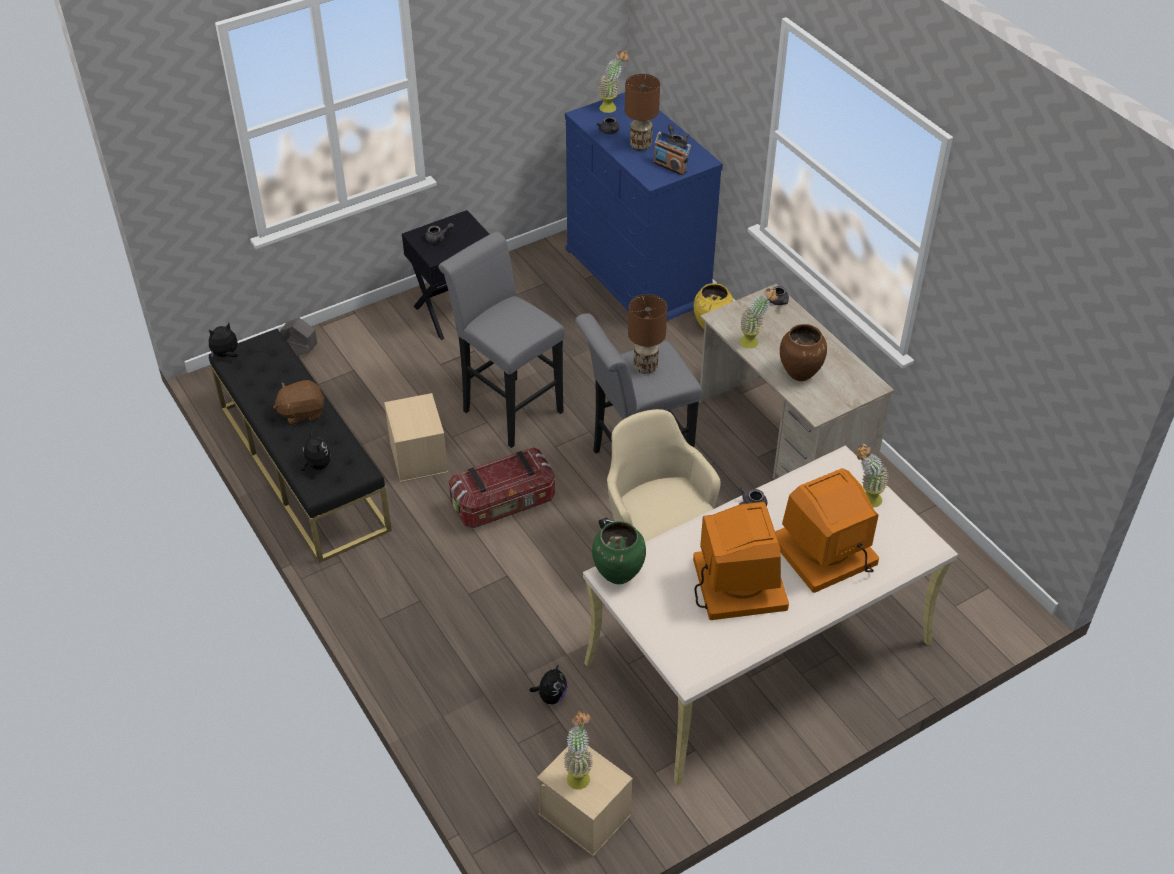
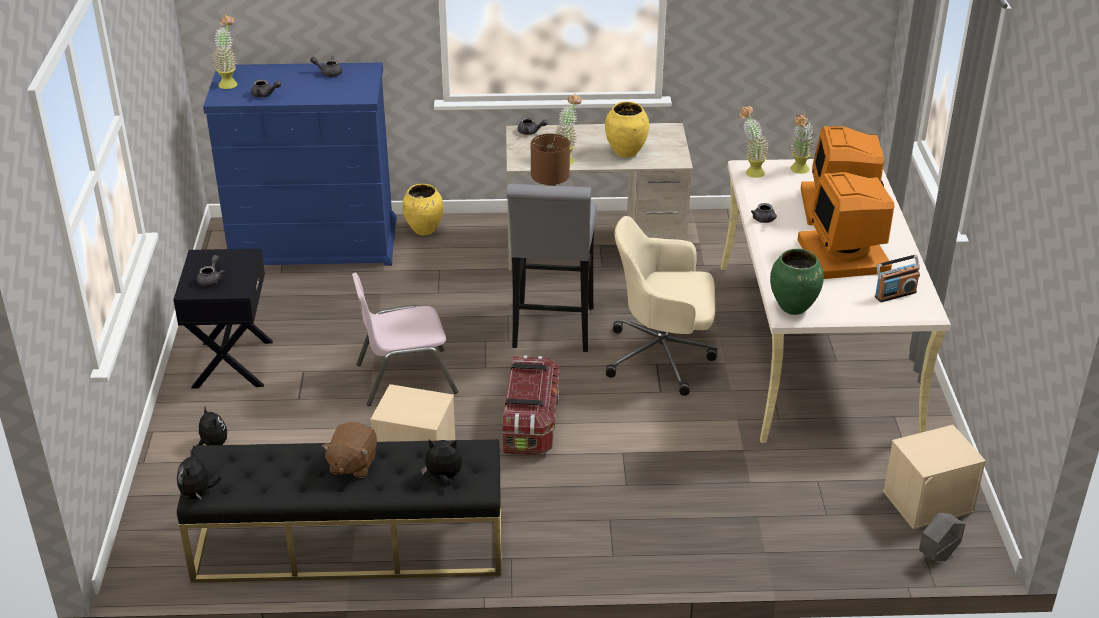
camera: 60 degrees left, 10 degrees down
grey planter [280,318,317,356] -> grey planter moved to [919,513,965,561]
grey stool [438,231,565,448] -> pink chair [352,273,458,406]
plush toy [529,664,567,704] -> plush toy moved to [196,407,227,446]
potted plant [563,711,593,790] -> potted plant moved to [740,106,769,178]
brown table lamp [625,74,660,151] -> none
radio [654,132,691,175] -> radio moved to [875,255,920,302]
monitor [693,502,789,620] -> monitor turned 120 degrees counterclockwise [798,172,894,279]
brown vase [780,324,827,381] -> yellow vase [605,101,649,158]

